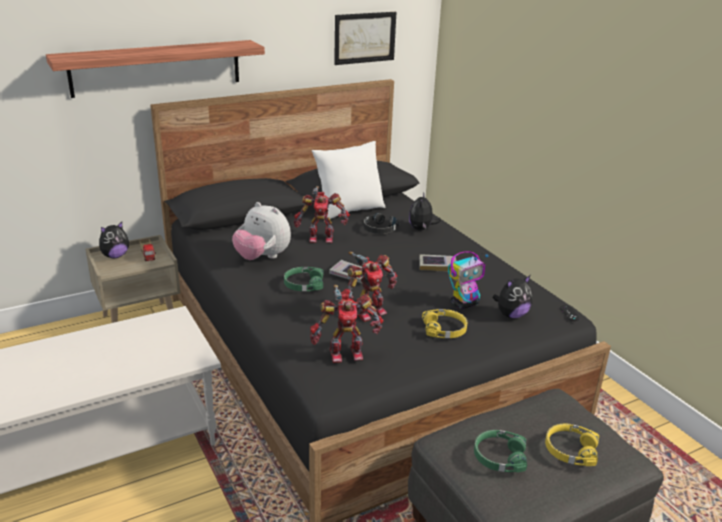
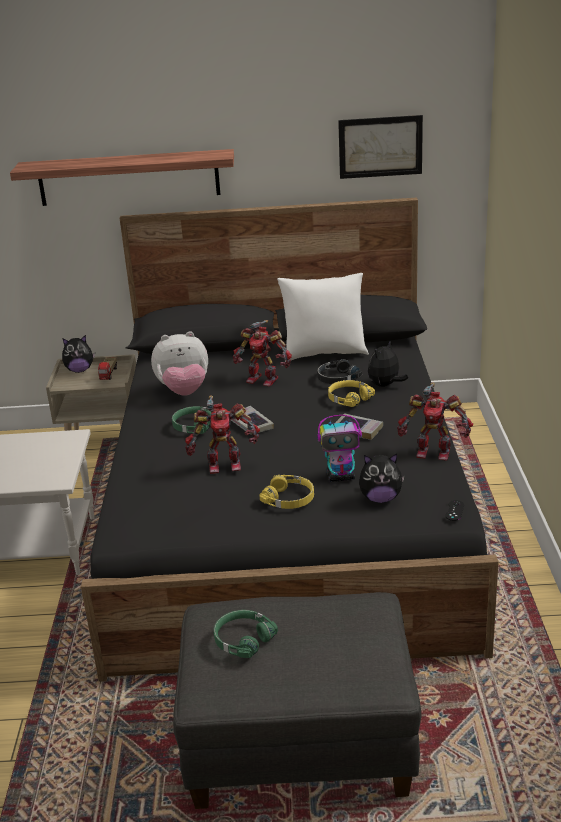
camera: 30 degrees right, 0 degrees up
plush toy [232,202,291,260] -> plush toy turned 75 degrees counterclockwise [151,331,208,396]
toy robot [310,285,383,363] -> toy robot moved to [397,382,473,461]
yellow headphones [545,423,599,466] -> yellow headphones moved to [328,380,375,407]

